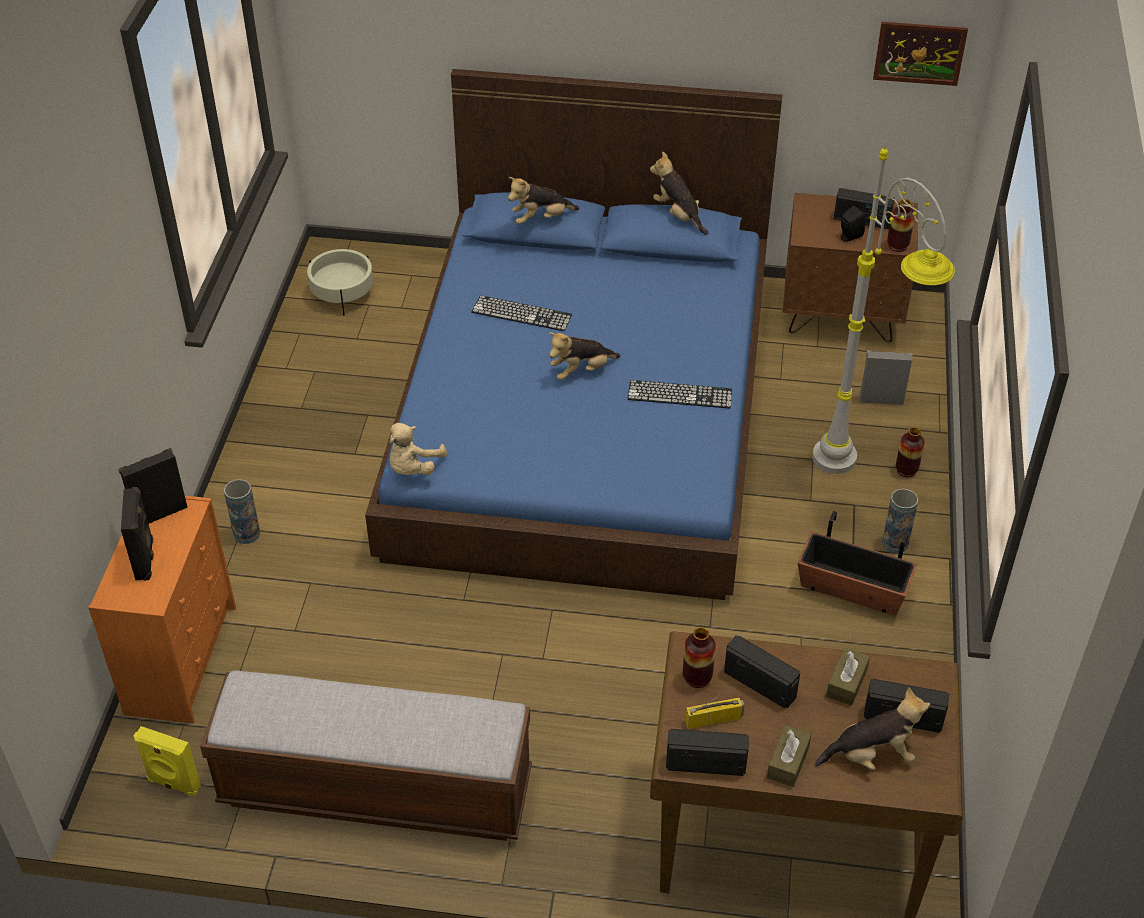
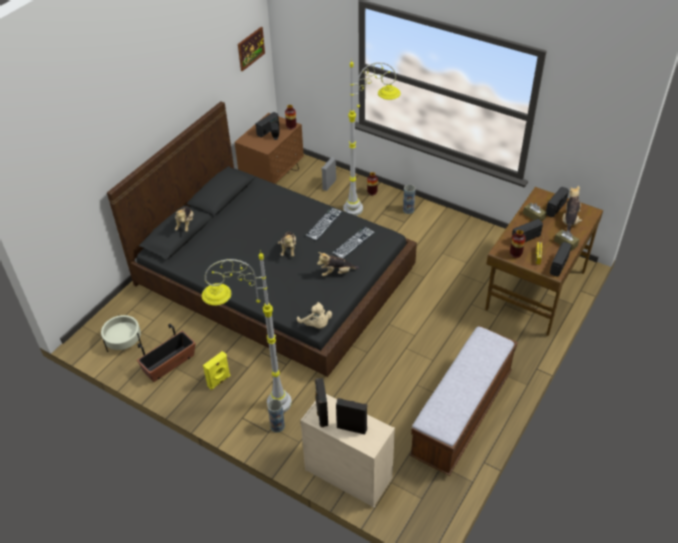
camera: 65 degrees left, 0 degrees up
orange dresser [88,496,236,723] -> beige dresser [300,394,395,508]
yellow speaker [133,726,201,796] -> yellow speaker moved to [203,351,230,390]
blue bed [365,69,782,600] -> black bed [107,101,417,377]
keyboard [471,295,572,331] -> keyboard moved to [332,227,375,259]
plush toy [650,151,709,235] -> plush toy moved to [317,252,359,276]
planter [798,511,917,616] -> planter moved to [137,324,196,382]
none -> grey floor lamp [202,250,292,413]

